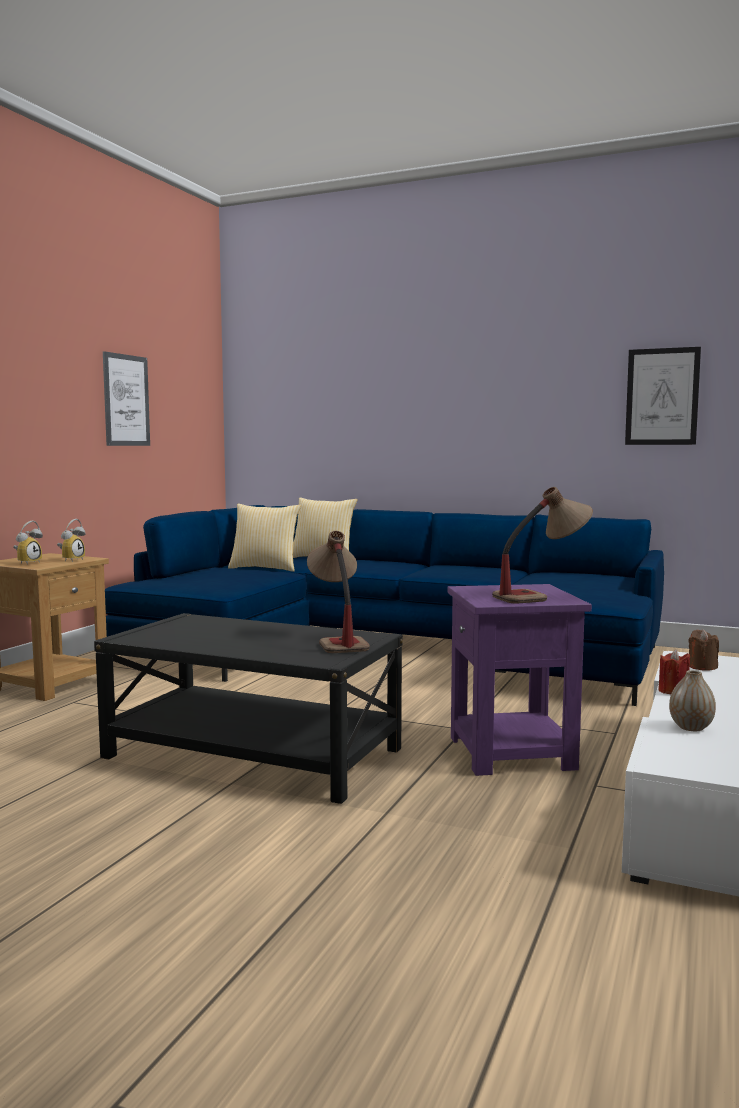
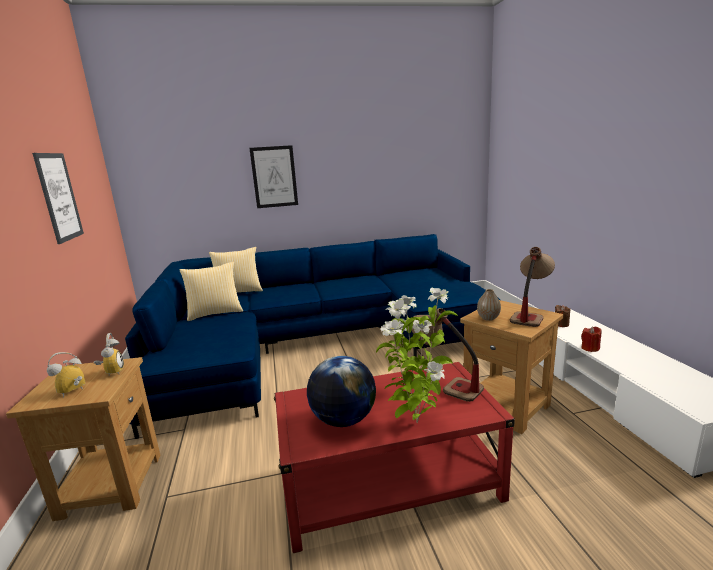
camera: 35 degrees left, 10 degrees up
alarm clock [13,521,43,565] -> alarm clock turned 135 degrees counterclockwise [47,352,86,398]
black coffee table [94,613,403,804] -> red coffee table [274,362,515,553]
purple side table [447,584,592,776] -> brown side table [460,300,563,434]
picture [625,347,701,445] -> picture moved to [249,145,298,208]
vase [669,670,716,731] -> vase moved to [477,289,501,321]
none -> globe [307,356,376,427]
none -> potted plant [376,288,458,423]

